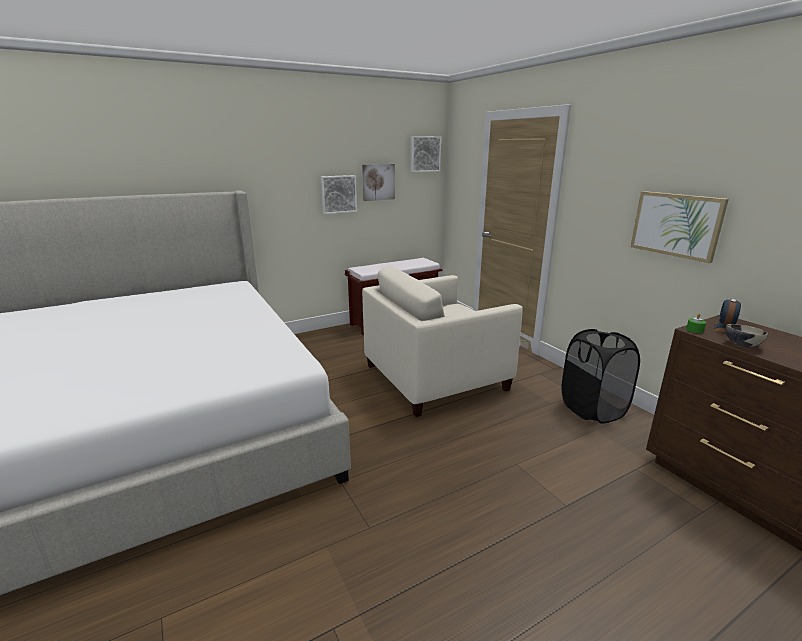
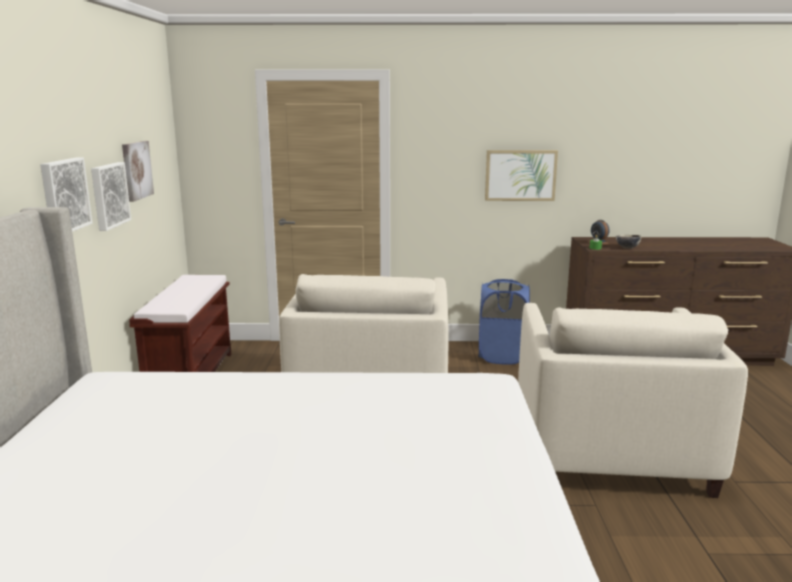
camera: 60 degrees left, 5 degrees down
picture [410,136,441,172] -> picture moved to [40,158,92,232]
black laundry basket [562,329,640,424] -> blue laundry basket [479,279,530,365]
none -> beige armchair [518,303,748,498]

